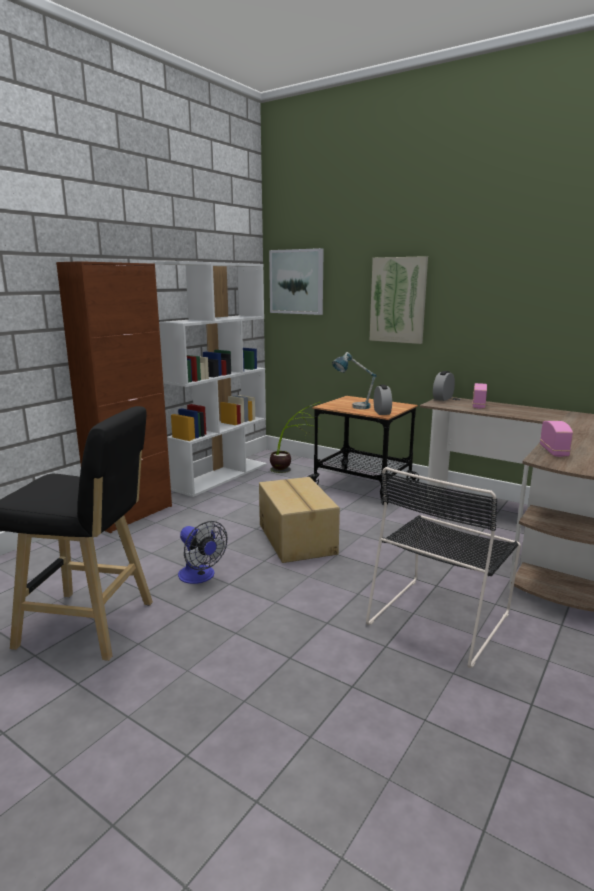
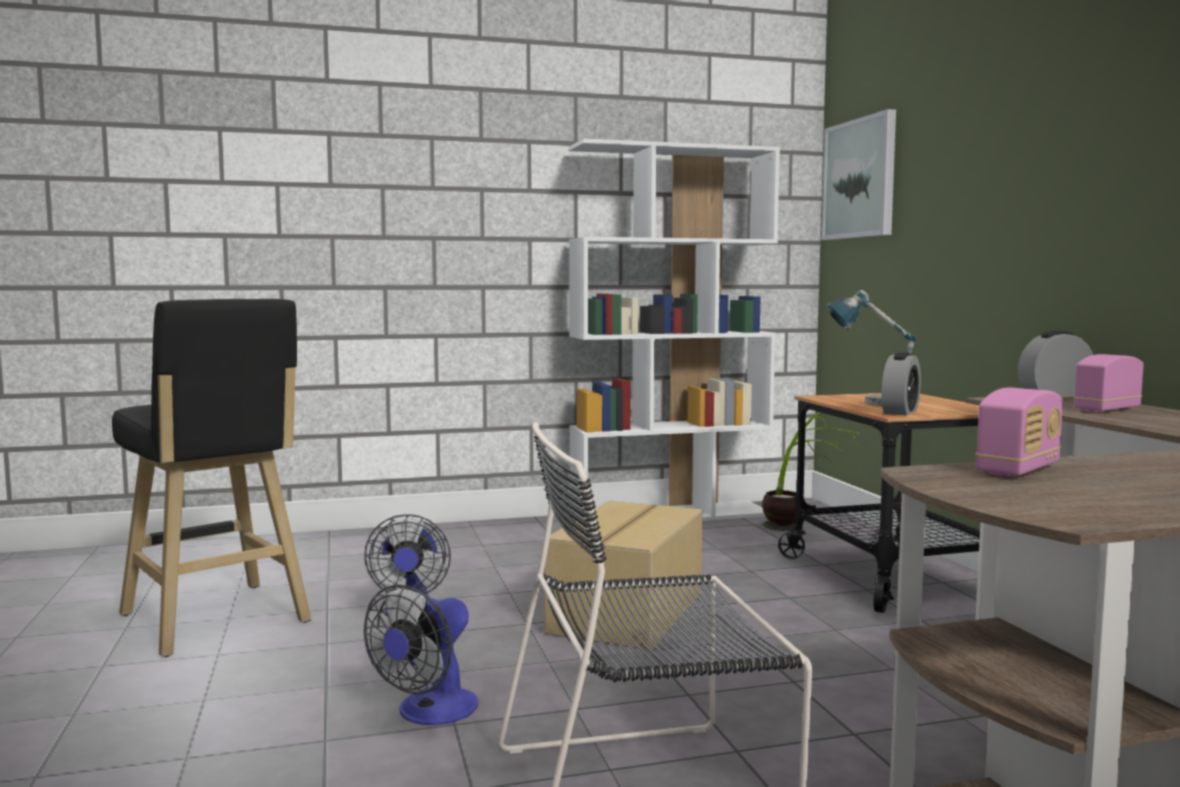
camera: 40 degrees right, 10 degrees down
brown cabinet [56,261,172,533] -> none
picture [369,256,428,344] -> none
none -> fan [364,585,478,725]

